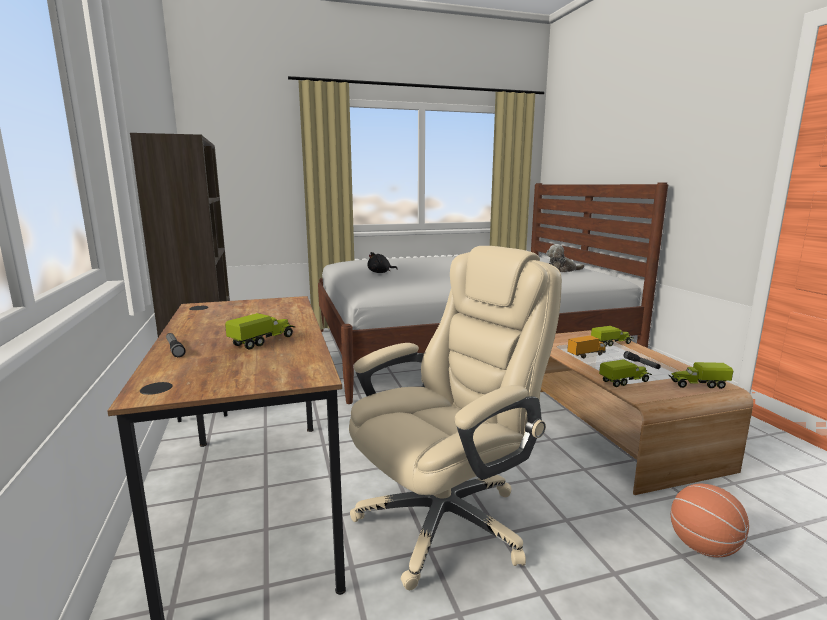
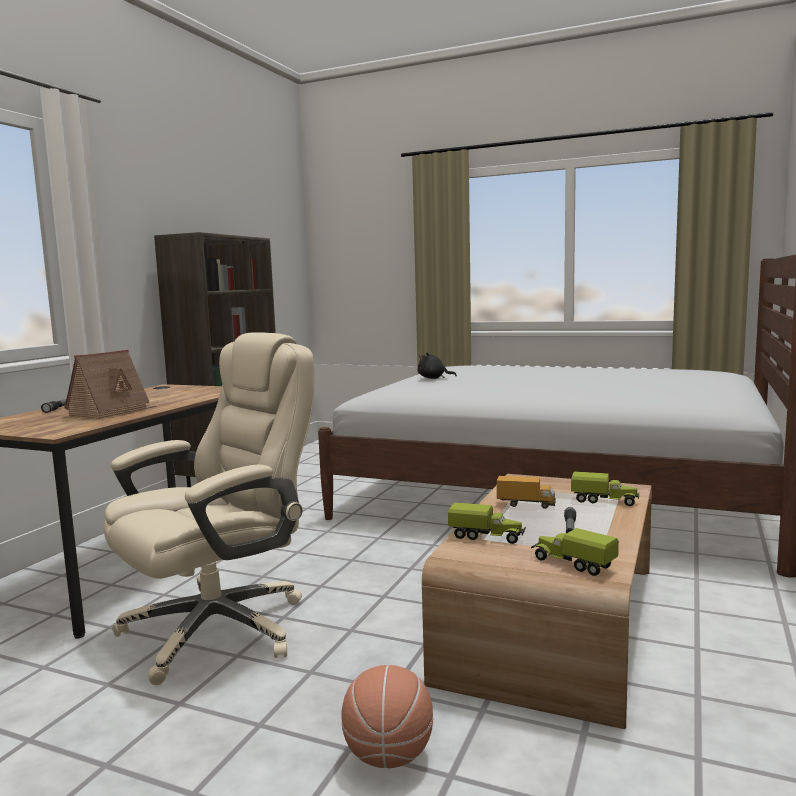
camera: 40 degrees right, 5 degrees down
toy truck [225,313,296,350] -> toy house [64,350,156,419]
beige office chair [349,246,562,590] -> beige office chair turned 45 degrees counterclockwise [103,332,314,685]
plush toy [546,244,585,272] -> none

